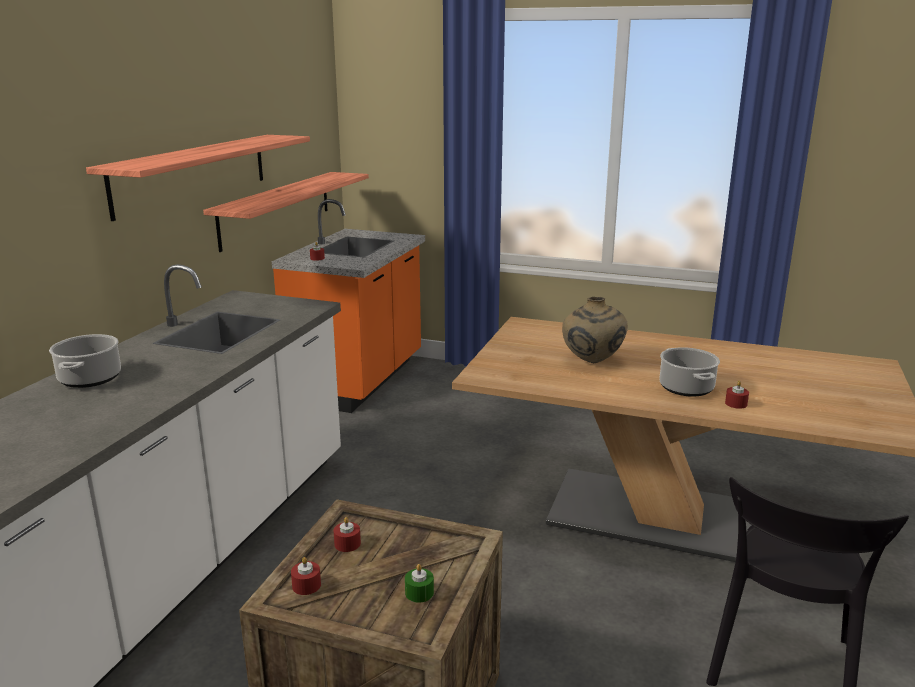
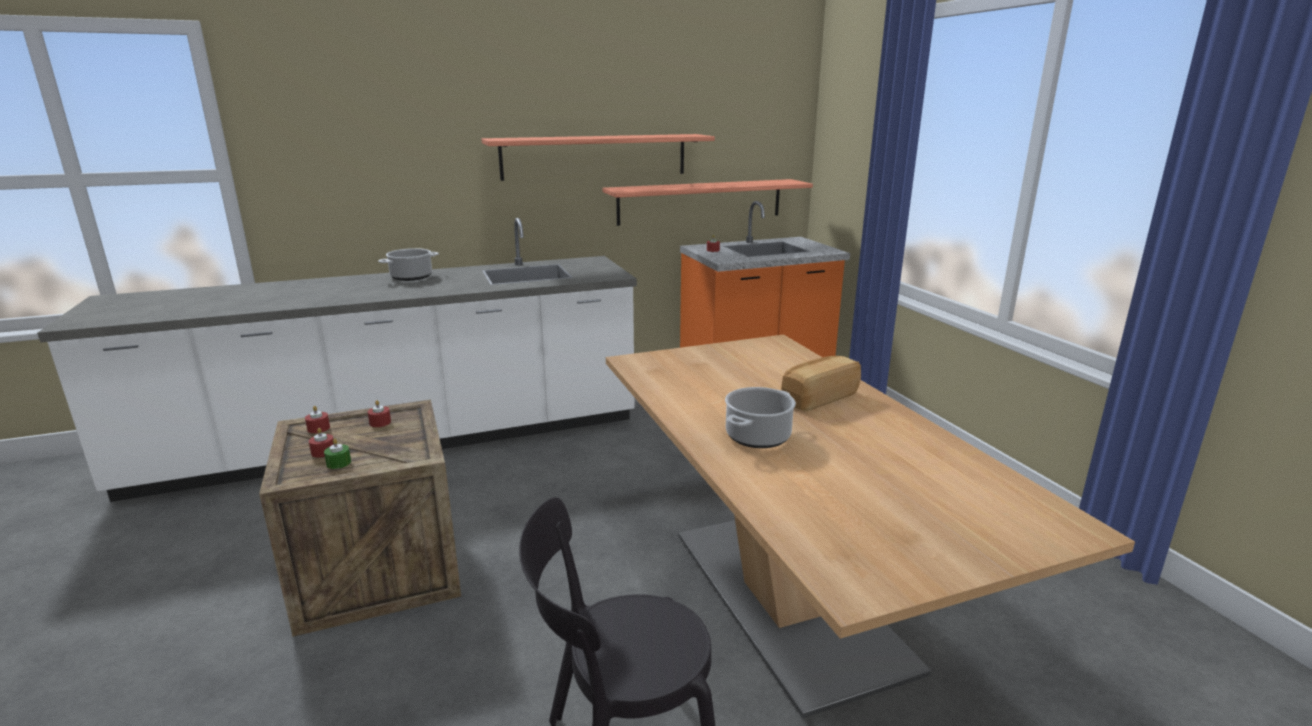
camera: 50 degrees right, 0 degrees up
beige vase [562,297,628,363] -> none
red candle [725,381,749,409] -> red candle moved to [309,428,334,458]
none -> bread [781,356,861,412]

